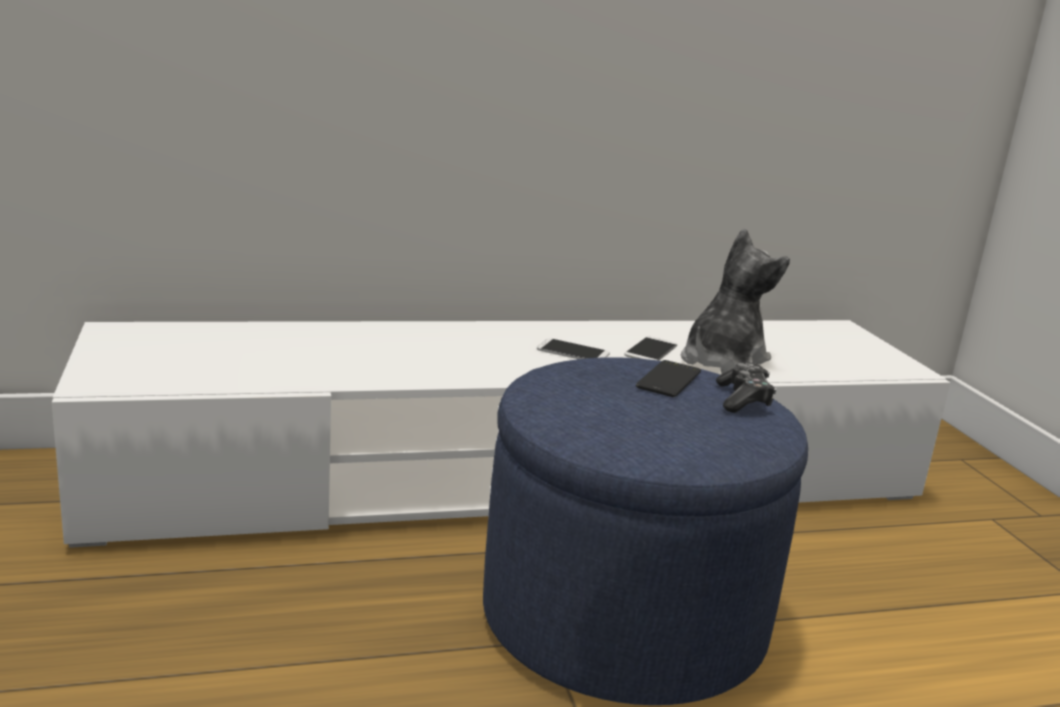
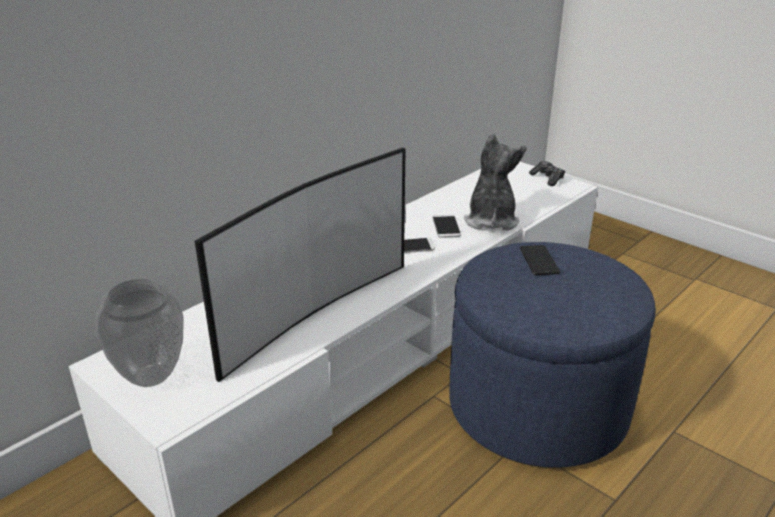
camera: 30 degrees left, 10 degrees up
game controller [716,362,776,413] -> game controller moved to [529,161,565,186]
none -> vase [95,279,184,387]
none -> television [195,147,406,382]

